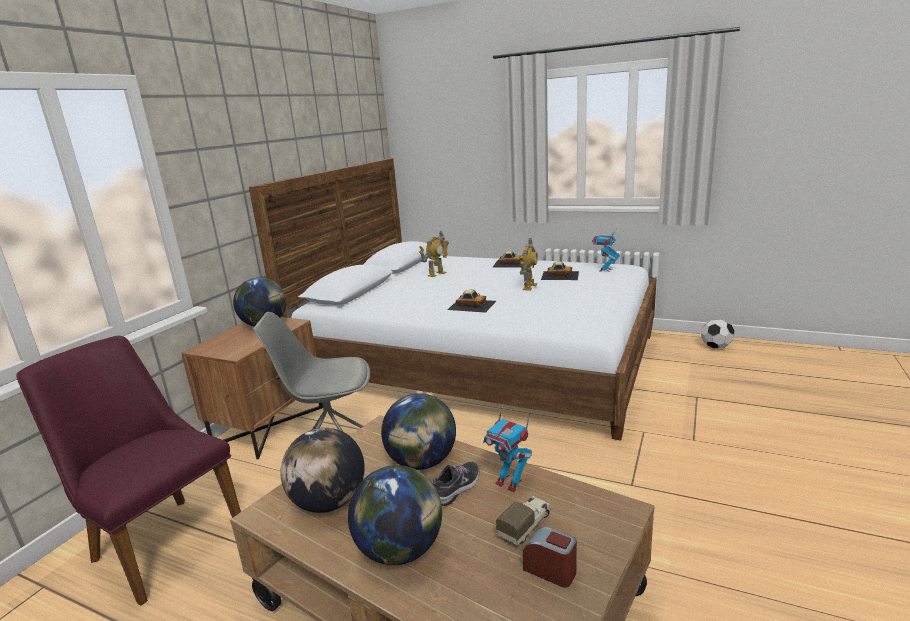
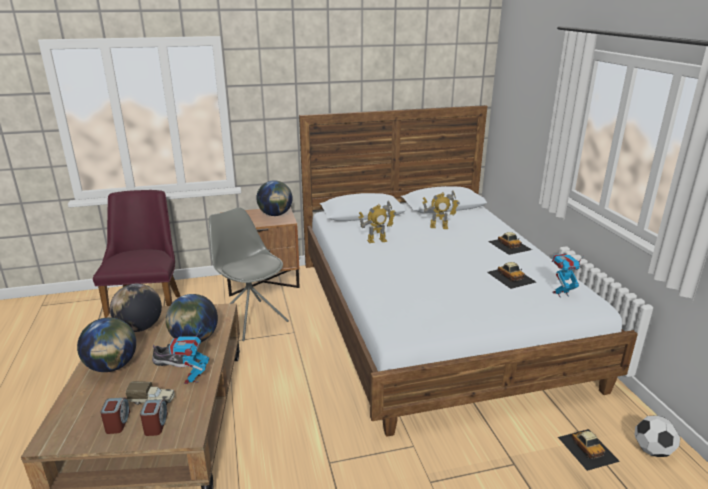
camera: 50 degrees right, 5 degrees up
toy car [447,290,496,313] -> toy car moved to [558,429,620,471]
toy robot [520,238,538,291] -> toy robot moved to [359,200,396,243]
none -> alarm clock [140,399,168,436]

